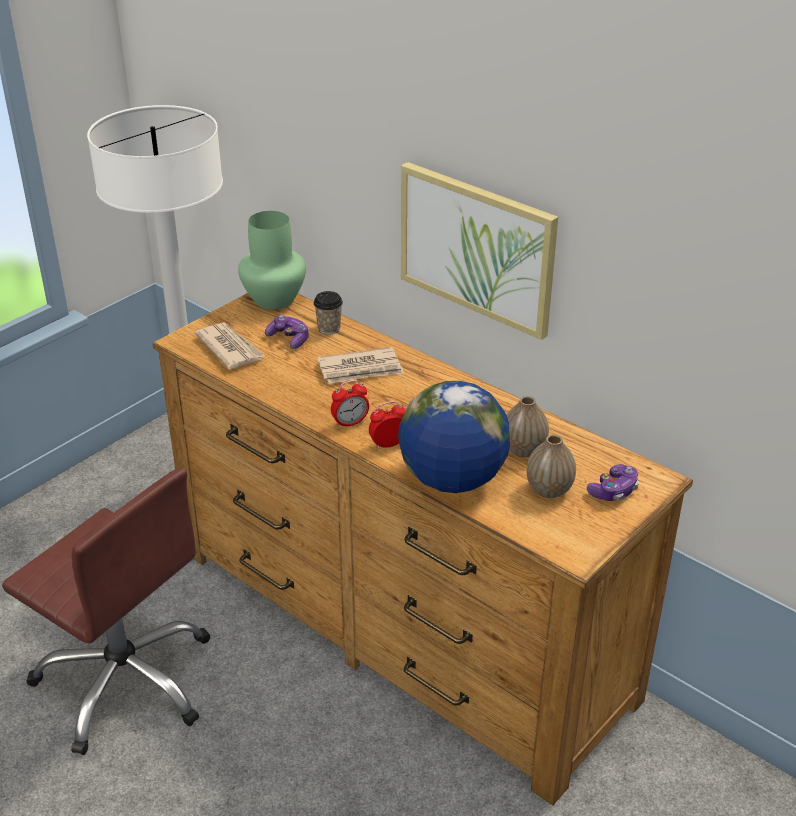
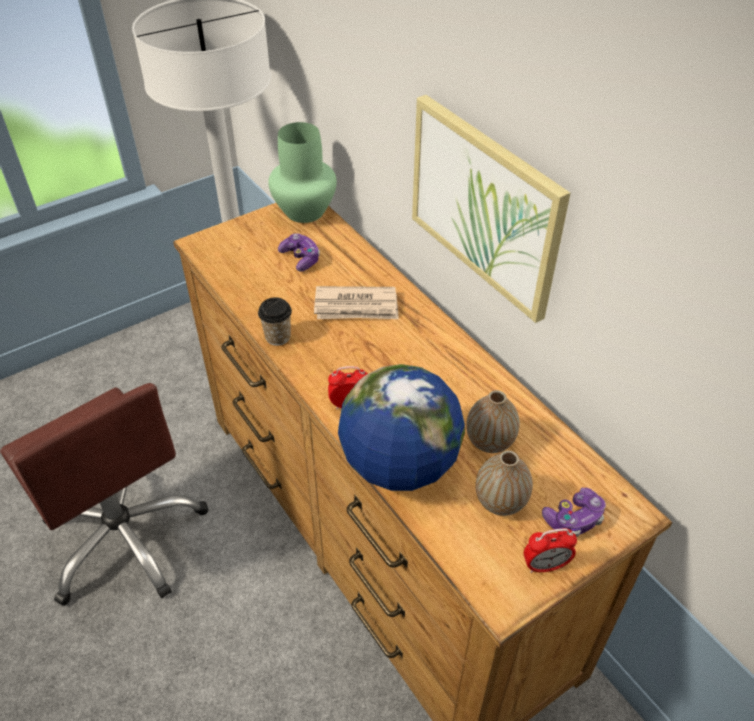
camera: 15 degrees right, 10 degrees up
newspaper [195,322,265,369] -> none
cup [314,291,343,334] -> cup moved to [258,297,292,346]
alarm clock [331,380,369,428] -> alarm clock moved to [524,528,577,573]

